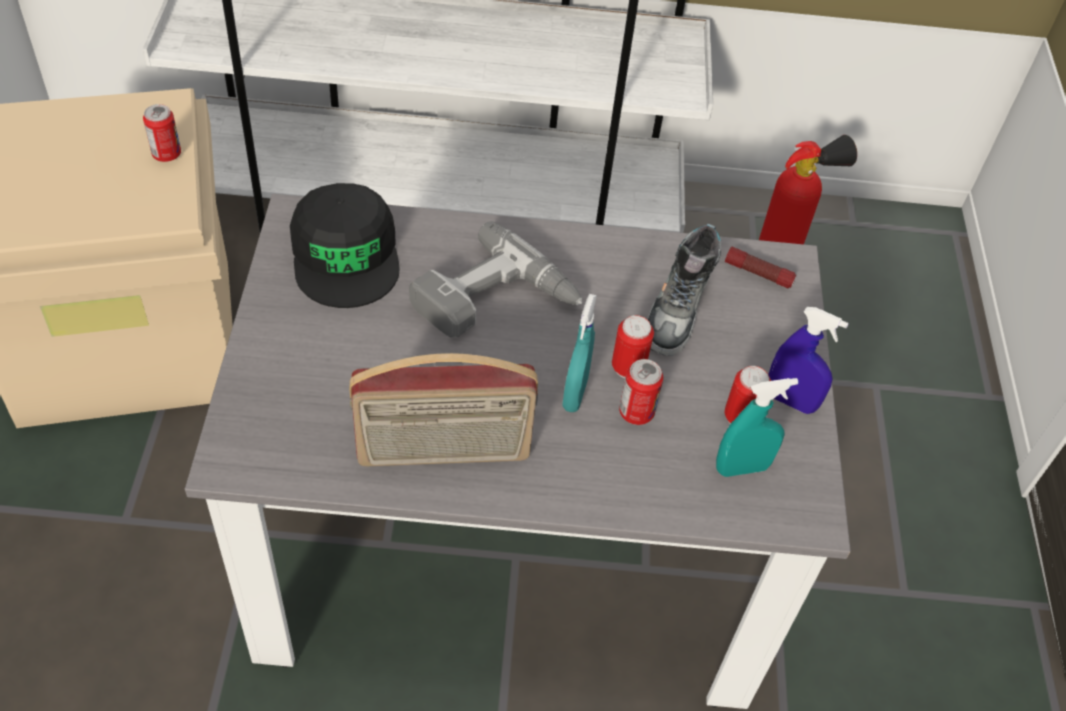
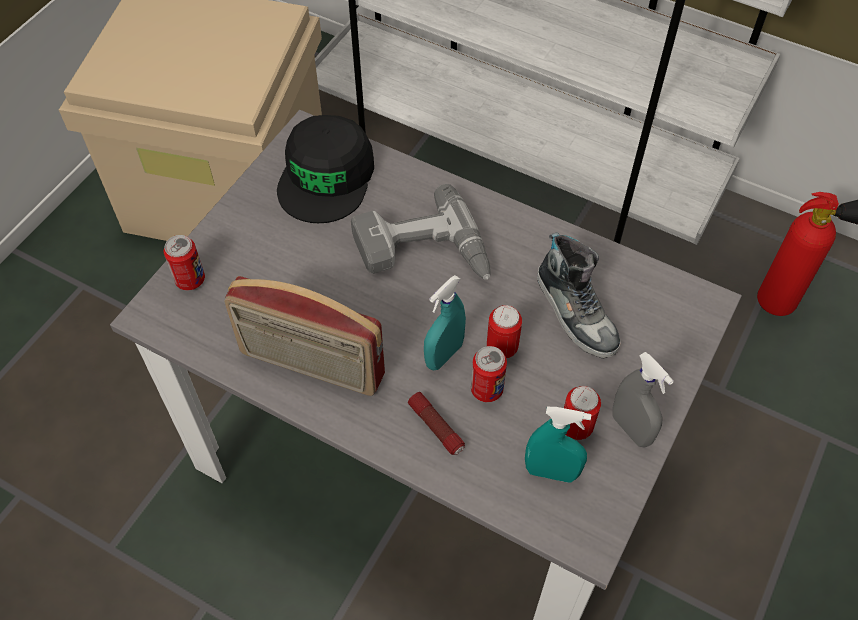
camera: 30 degrees right, 5 degrees up
can [143,104,181,162] -> can moved to [164,235,205,290]
shoe [647,224,721,356] -> shoe turned 75 degrees counterclockwise [537,232,621,359]
flashlight [725,246,796,288] -> flashlight moved to [408,392,465,455]
blue spray bottle [768,307,849,414] -> grey spray bottle [612,352,674,448]

